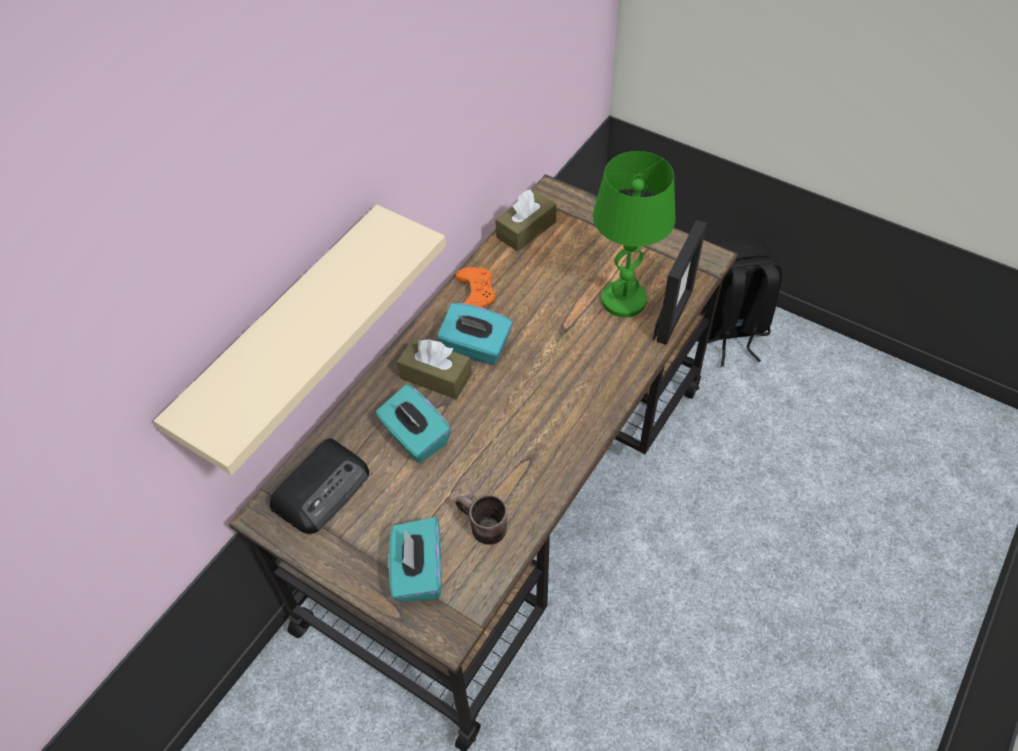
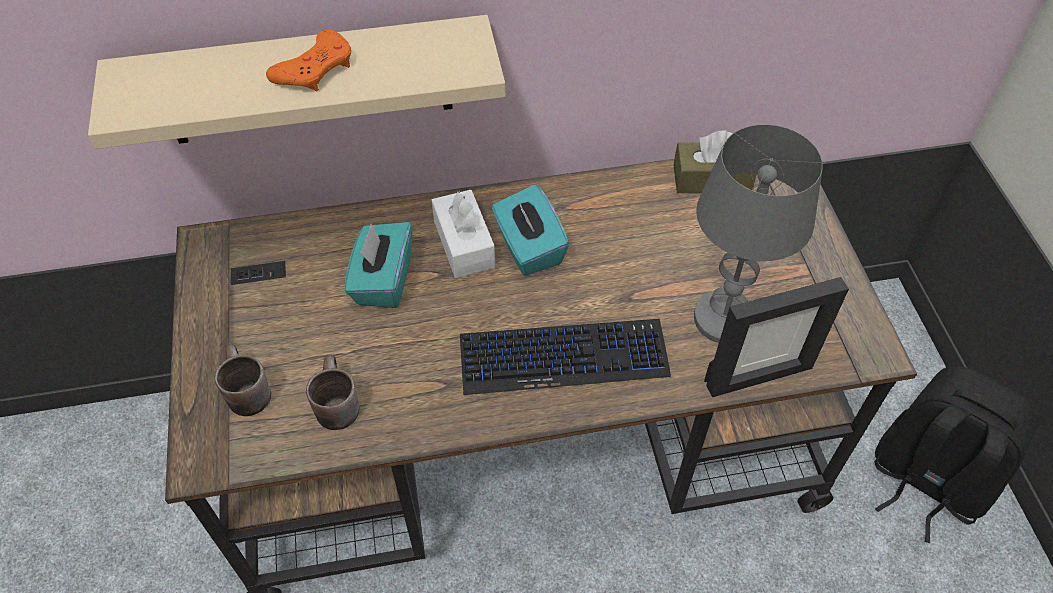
camera: 45 degrees right, 0 degrees up
radio [270,438,369,534] -> none
turquoise tissue box [389,517,442,602] -> brown mug [214,345,271,416]
brown tissue box [397,337,472,399] -> white tissue box [432,190,495,278]
orange game controller [456,267,495,308] -> orange game controller moved to [266,30,351,91]
green table lamp [593,151,675,317] -> grey table lamp [694,124,823,343]
none -> keyboard [460,319,671,395]

